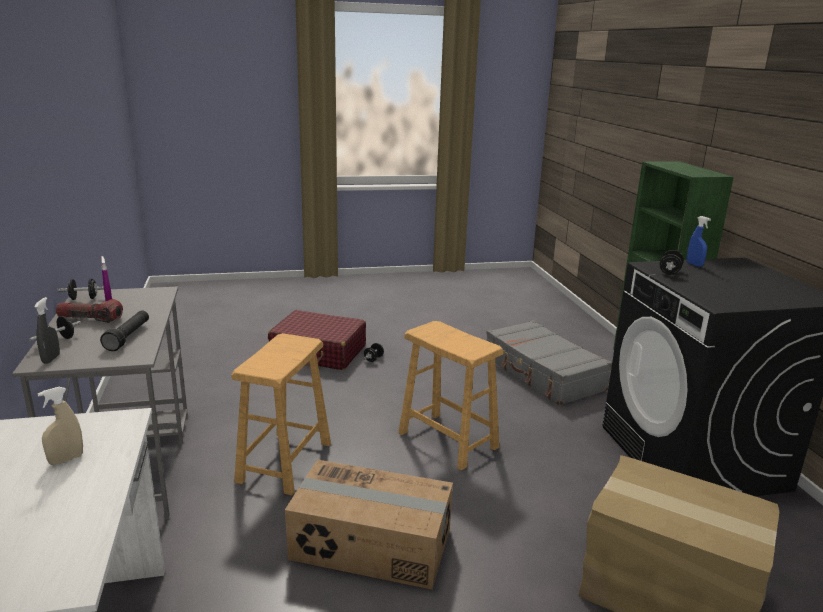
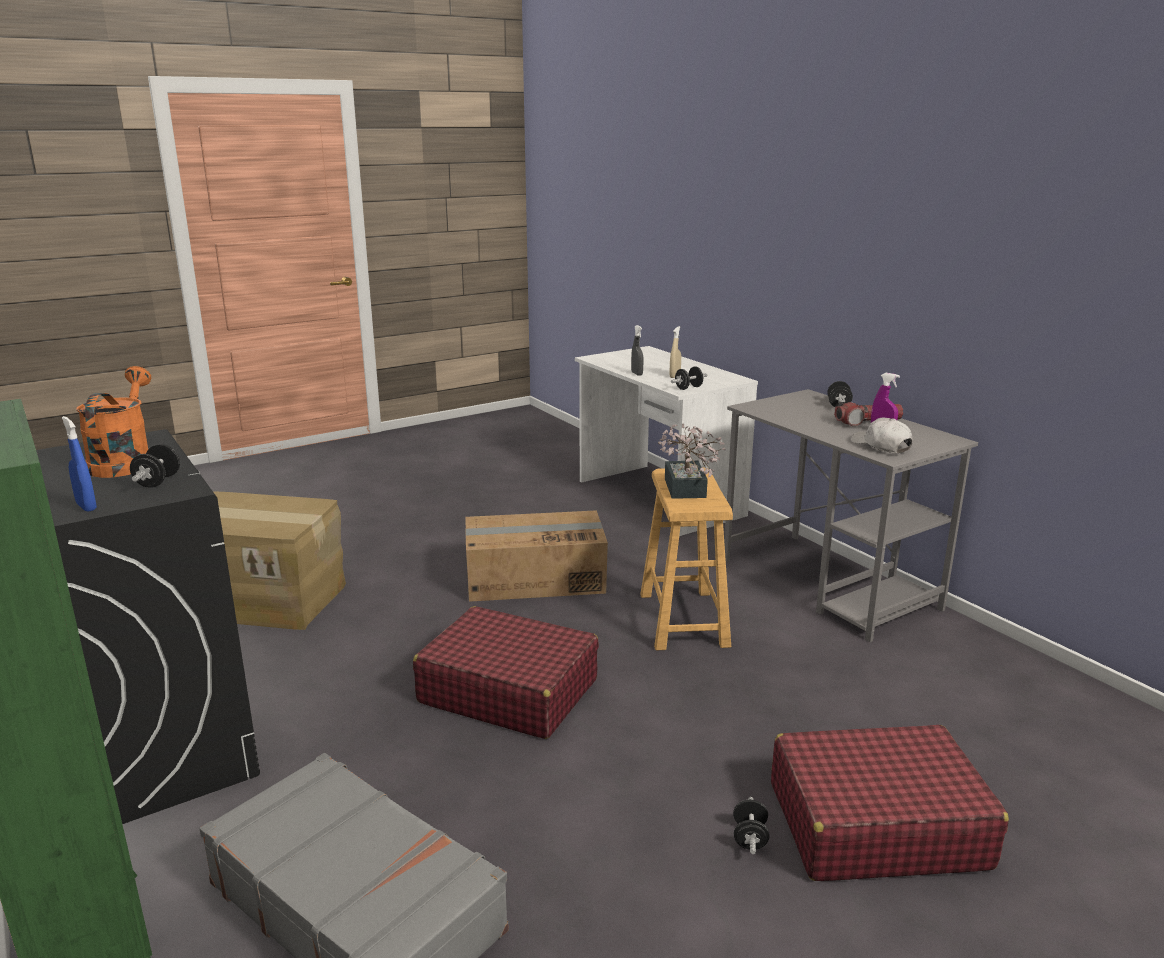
camera: 160 degrees right, 0 degrees up
grey spray bottle [34,297,60,364] -> grey spray bottle moved to [631,325,644,375]
black dumbbell [57,278,104,300] -> black dumbbell moved to [671,366,708,390]
black flashlight [100,310,149,351] -> none
brown stool [398,321,504,470] -> red suitcase [413,606,599,739]
none -> orange watering can [76,366,151,478]
none -> potted plant [658,423,726,499]
none -> white cap [851,418,913,453]

